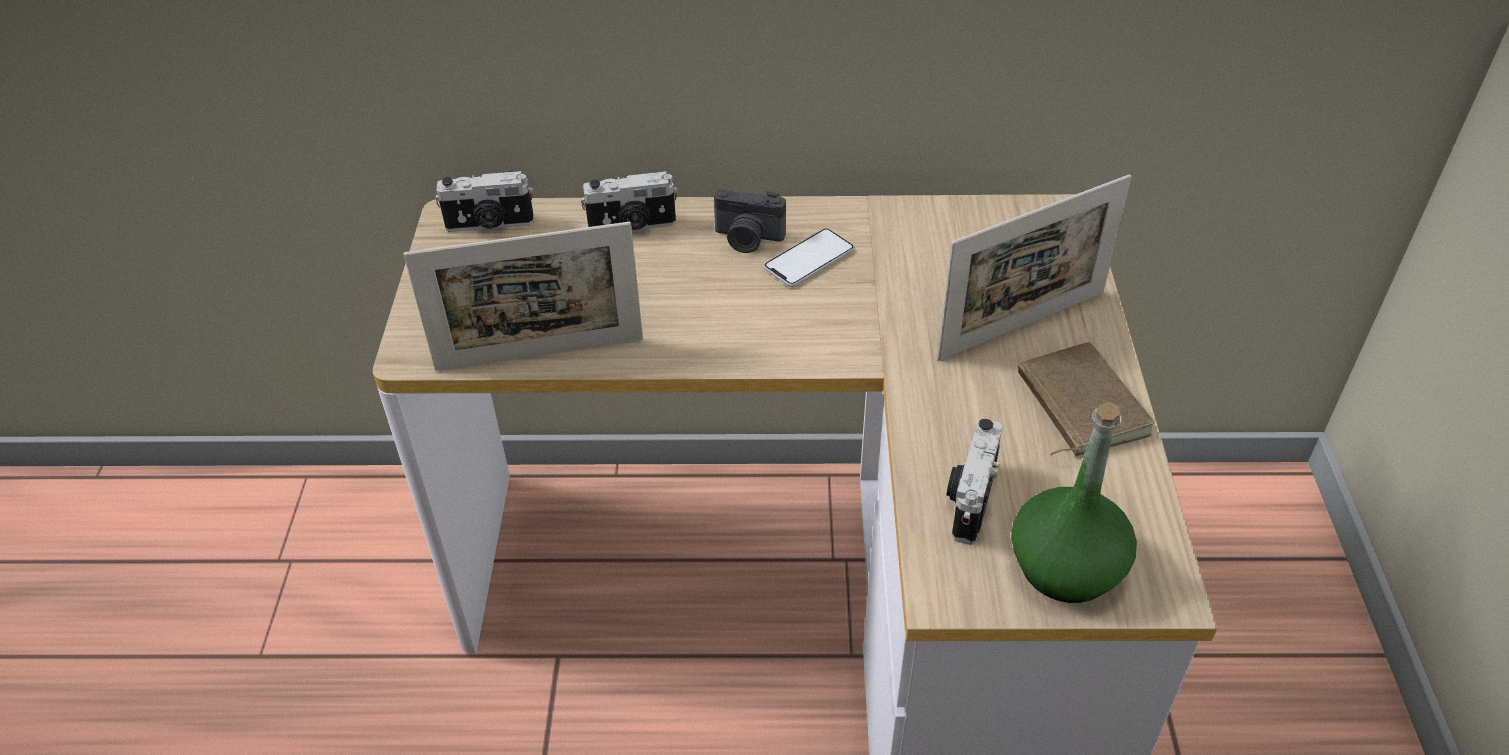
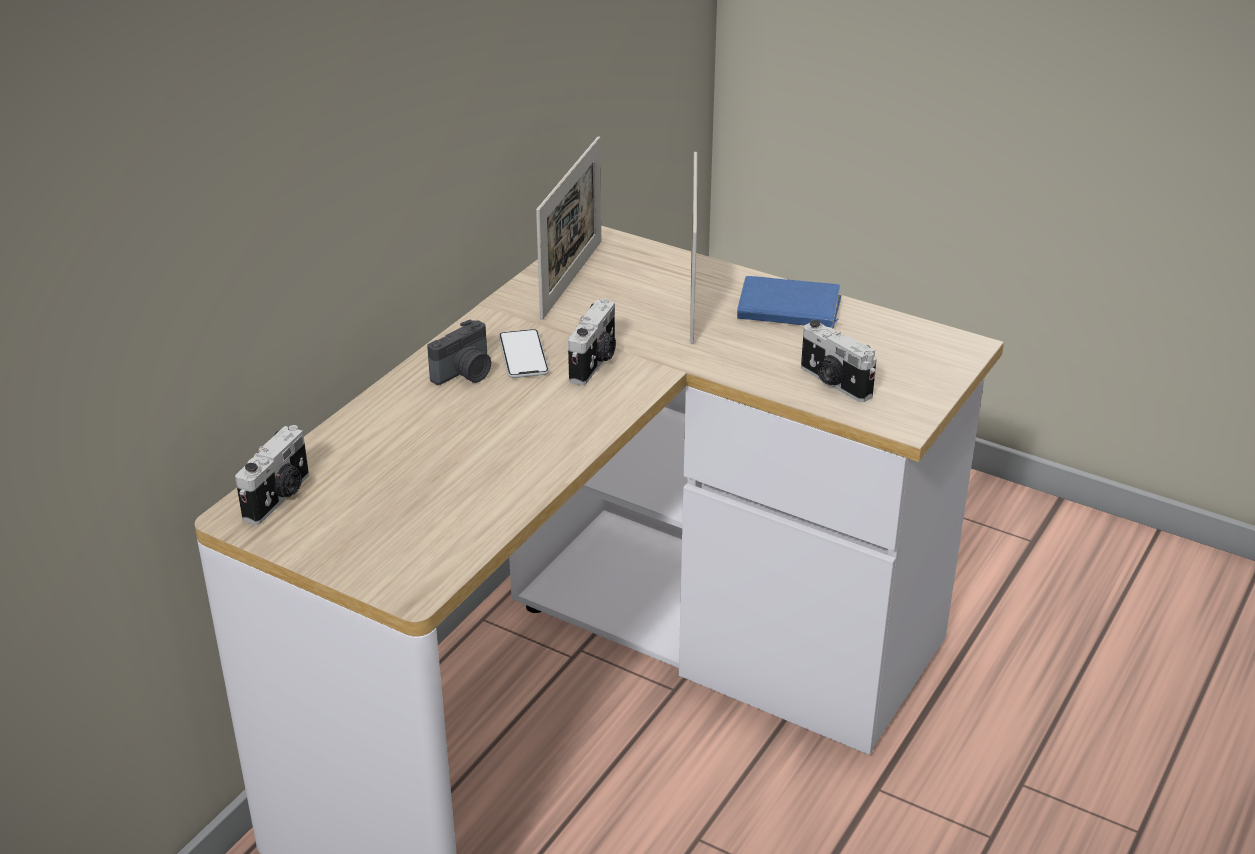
camera: 60 degrees left, 10 degrees down
picture frame [404,222,643,371] -> picture frame moved to [536,137,601,320]
camera [581,171,678,231] -> camera moved to [568,299,616,385]
green bottle [1011,402,1137,603] -> none
brown book [1018,342,1155,456] -> blue book [737,276,841,329]

